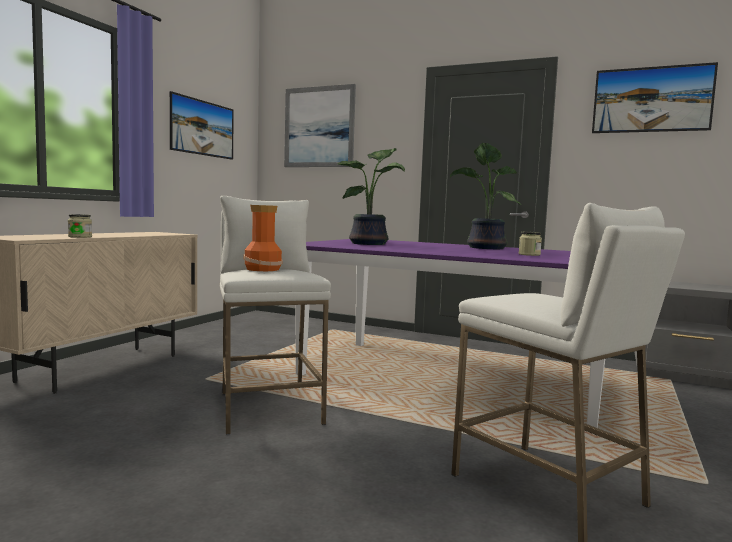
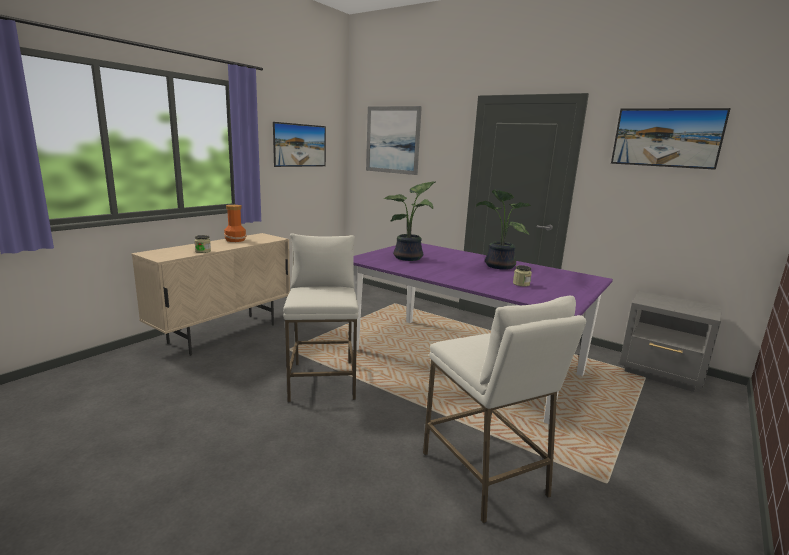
camera: 10 degrees right, 10 degrees up
vase [243,205,283,271] -> vase moved to [224,205,247,242]

